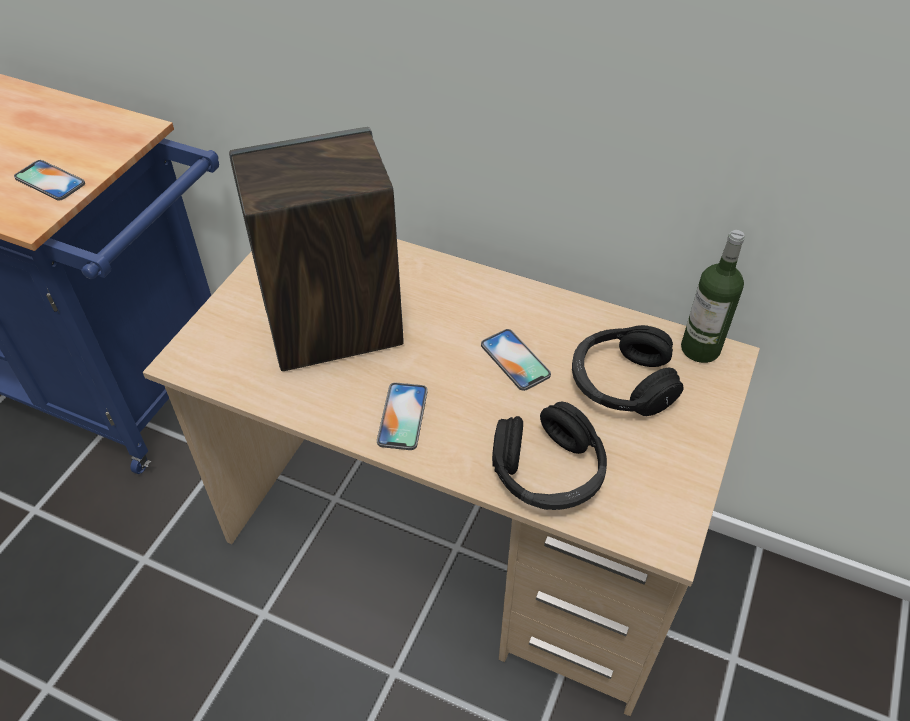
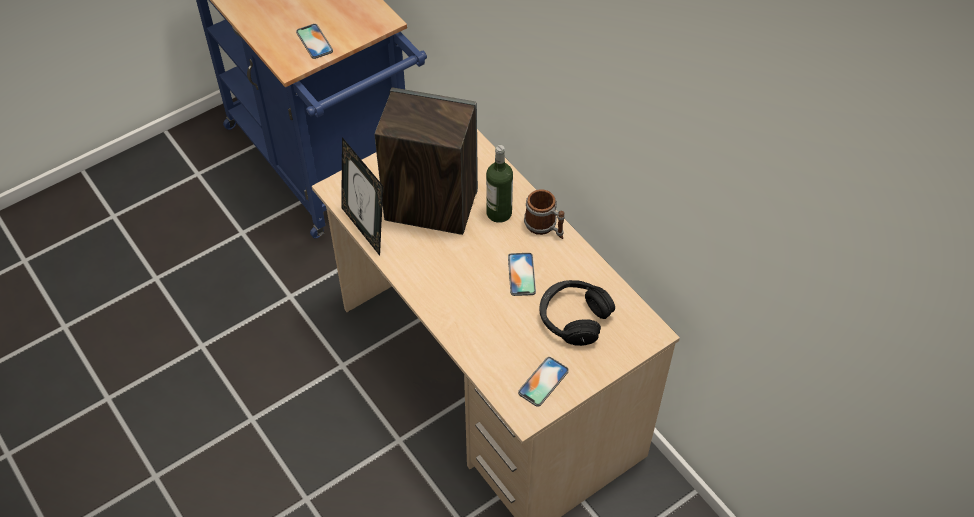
camera: 30 degrees right, 5 degrees up
phone [377,383,427,450] -> phone moved to [518,357,569,407]
black headphones [492,402,607,510] -> none
bottle [681,230,745,363] -> bottle moved to [486,145,513,223]
none -> picture frame [341,137,383,256]
none -> mug [524,189,565,239]

